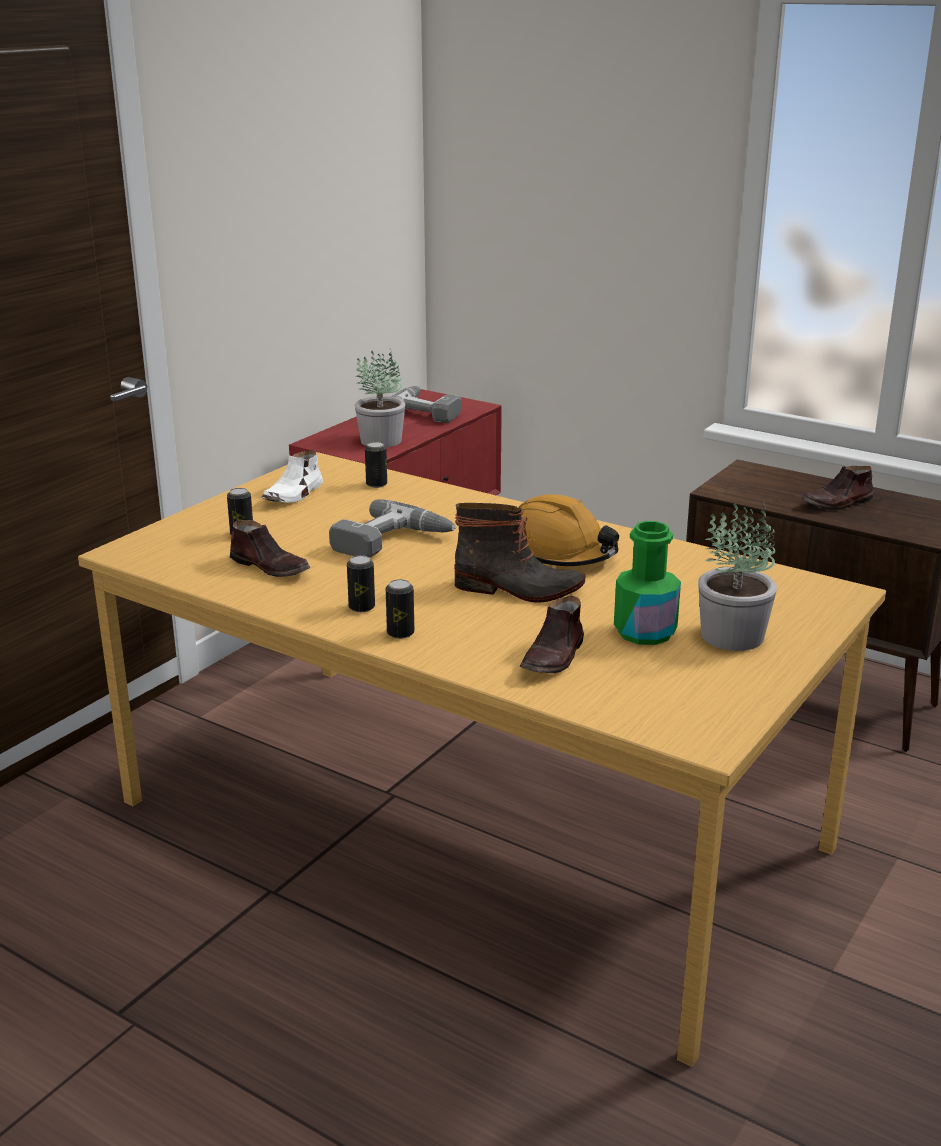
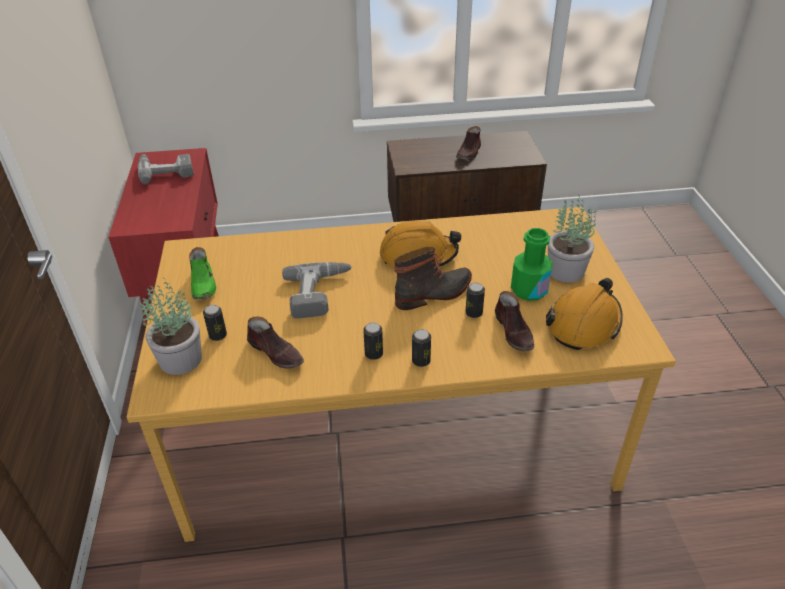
camera: 40 degrees left, 15 degrees up
brown shoe [230,520,311,577] -> brown shoe turned 45 degrees clockwise [247,316,304,369]
white shoe [261,450,323,503] -> green shoe [189,247,216,300]
potted plant [355,349,405,447] -> potted plant moved to [140,277,202,375]
can [365,442,387,488] -> can moved to [465,283,485,318]
none -> orange hard hat [546,278,623,350]

